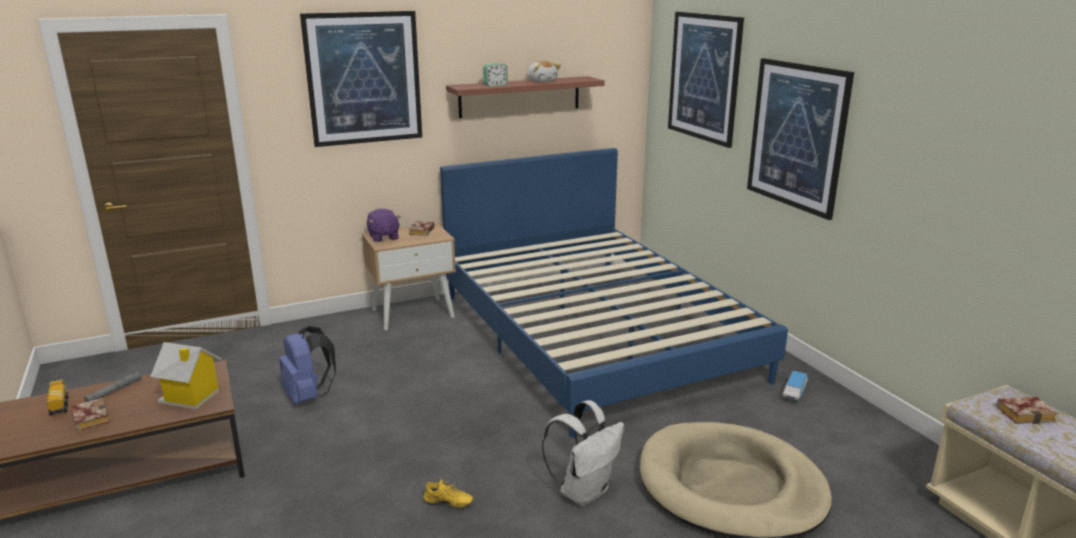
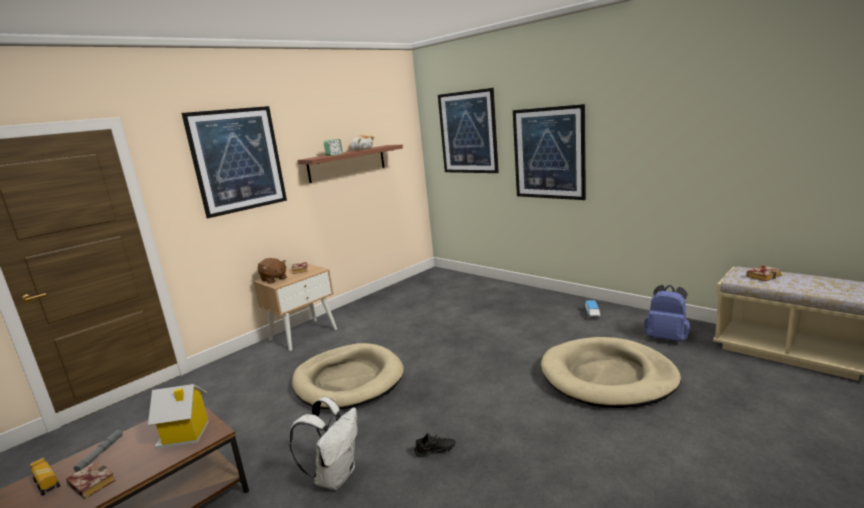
camera: 20 degrees left, 5 degrees down
blue backpack [279,326,336,404] -> blue backpack moved to [644,285,690,342]
purple plush toy [367,209,401,242] -> brown plush toy [258,258,287,284]
yellow shoe [423,479,473,508] -> black shoe [414,433,455,458]
blue bed [440,148,788,438] -> none
white backpack [542,400,624,506] -> white backpack moved to [289,397,357,490]
none -> beige dog bed [292,343,404,410]

